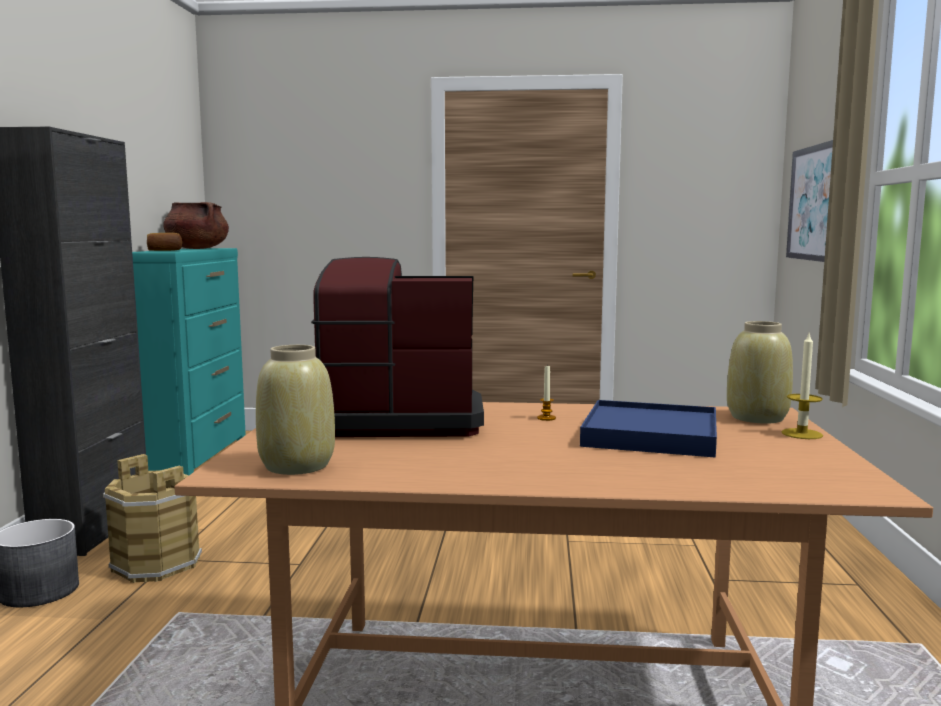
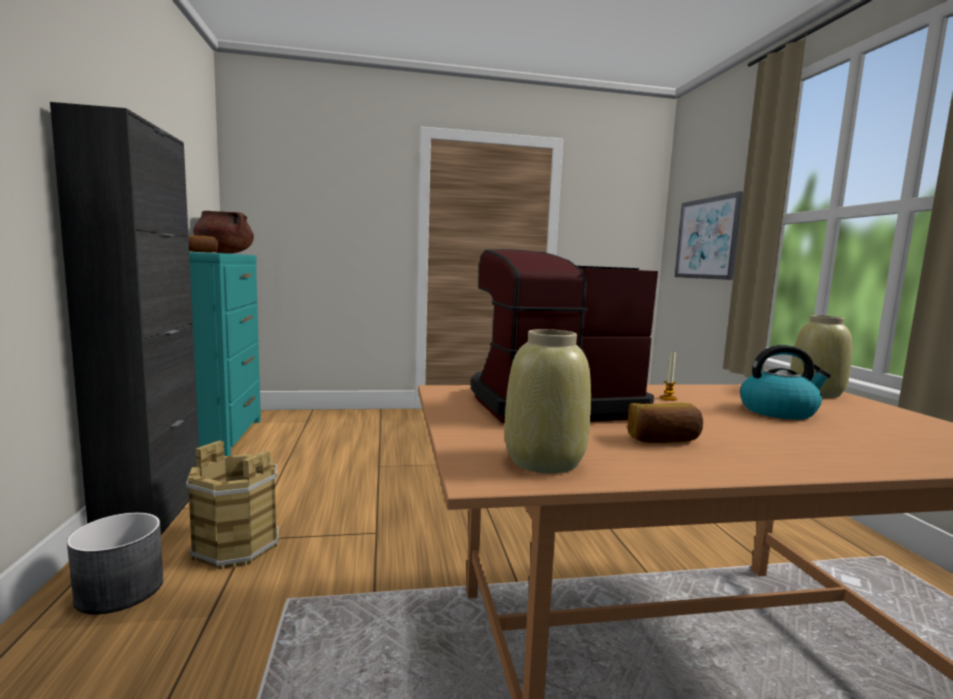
camera: 15 degrees left, 0 degrees up
blue tray [580,400,717,457] -> kettle [740,345,831,420]
candle [781,334,823,439] -> none
none -> bread [628,403,703,443]

